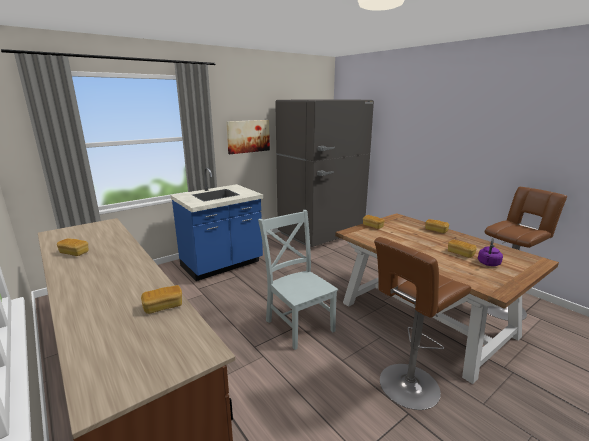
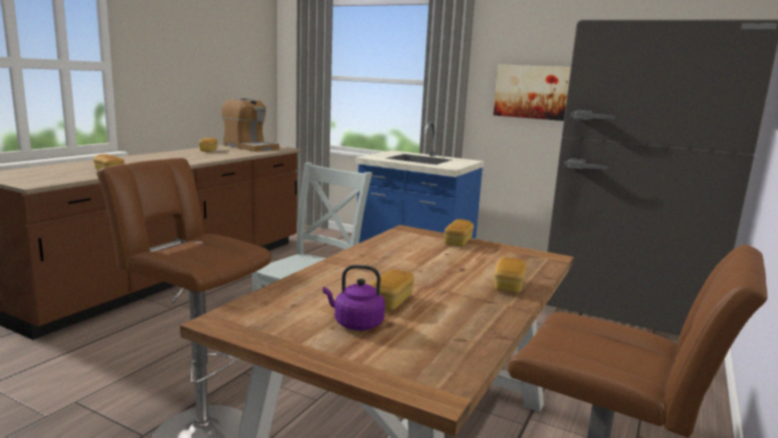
camera: 65 degrees right, 5 degrees down
none -> coffee machine [222,98,279,152]

